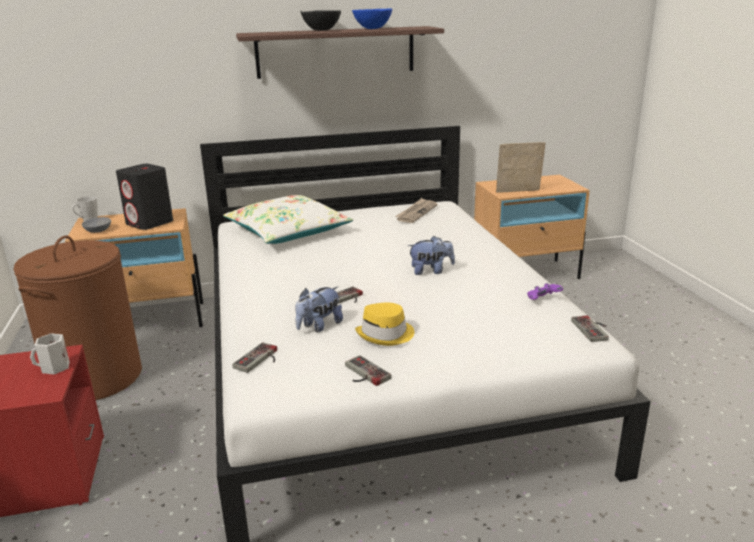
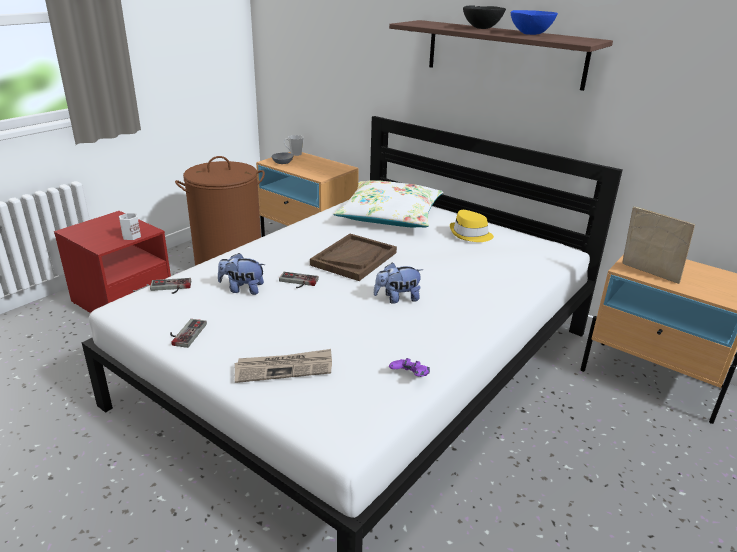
camera: 50 degrees right, 5 degrees up
black speaker [116,164,173,230] -> none
yellow hat [355,302,414,346] -> yellow hat moved to [450,210,494,242]
newspaper [395,198,437,223] -> newspaper moved to [234,349,332,383]
plush toy [408,236,455,275] -> plush toy turned 120 degrees clockwise [374,262,424,304]
game controller [571,315,609,342] -> none
none -> brown tray [310,234,397,281]

